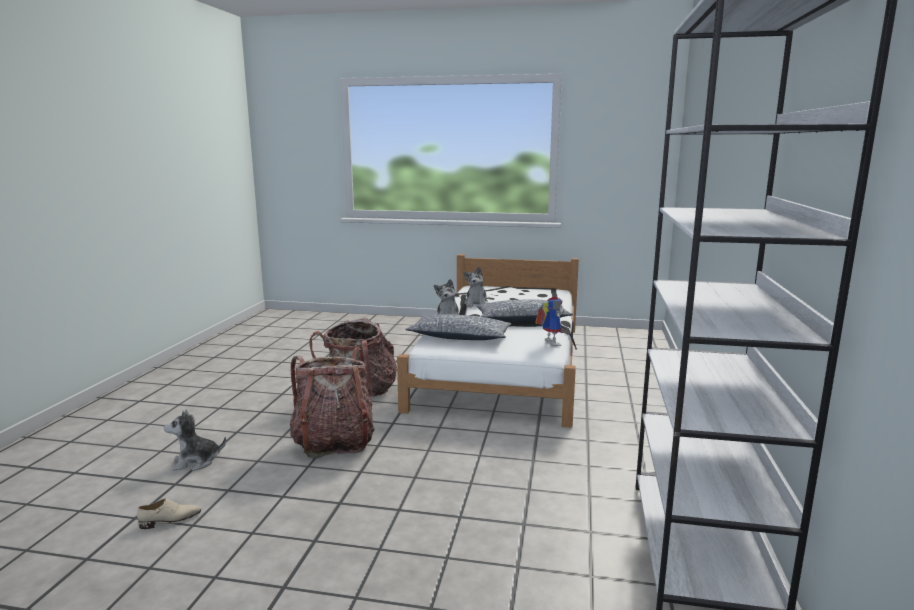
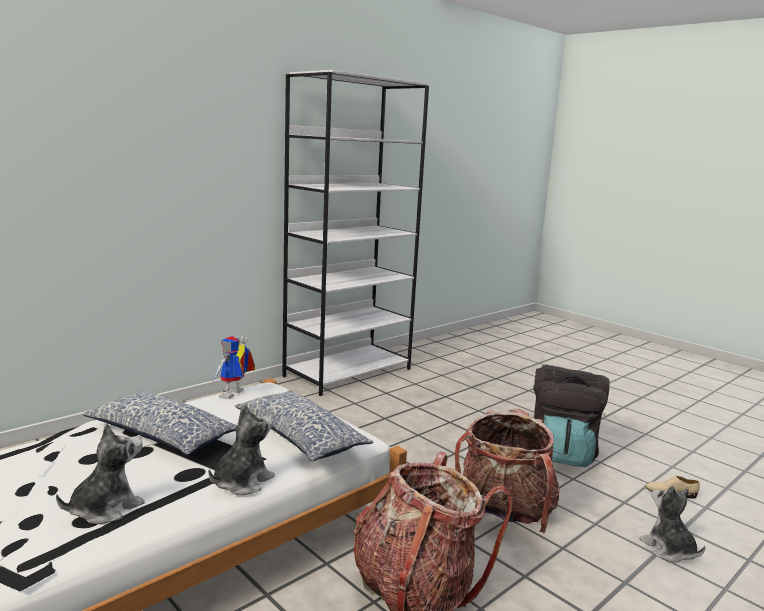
camera: 145 degrees left, 0 degrees up
plush toy [164,409,226,471] -> plush toy turned 135 degrees counterclockwise [639,485,706,563]
none -> black backpack [534,365,610,467]

